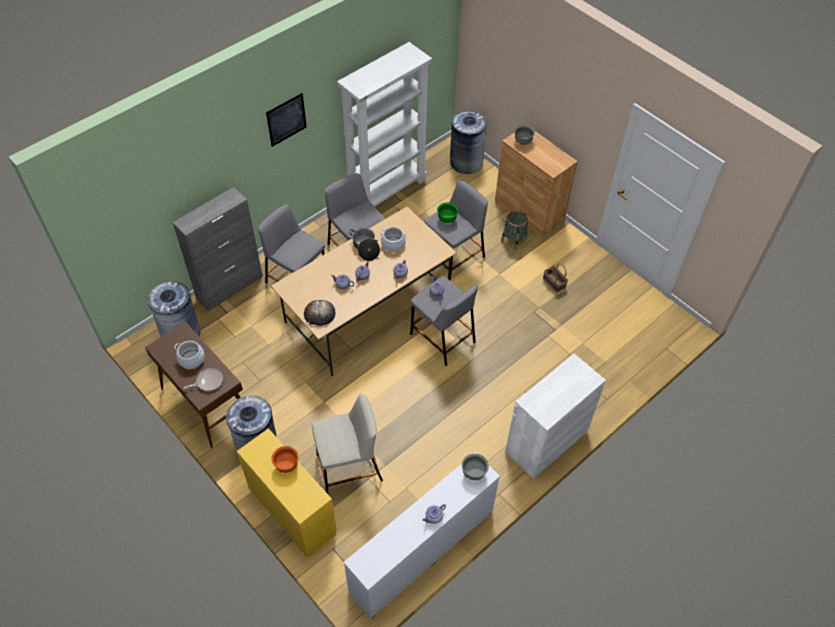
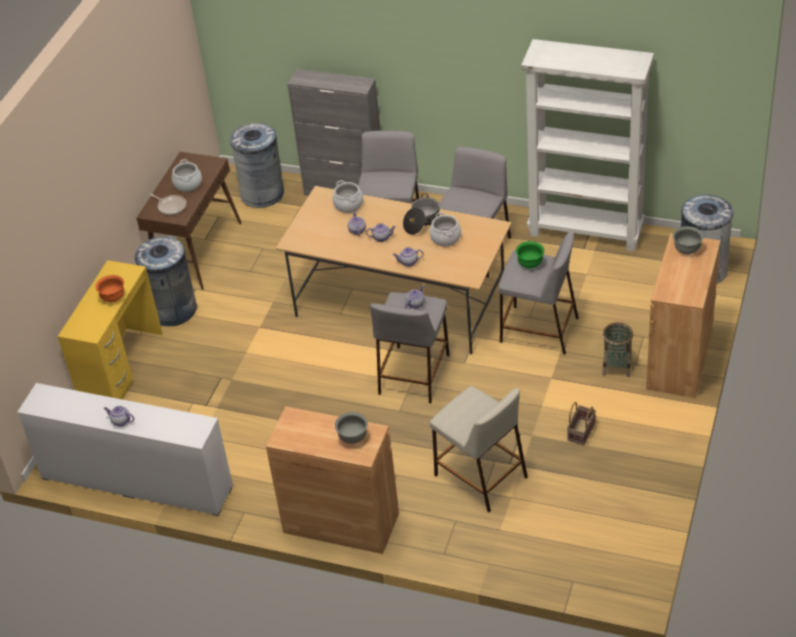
camera: 65 degrees right, 10 degrees down
picture [266,93,307,147] -> none
bread [304,300,336,326] -> none
beige stool [312,394,383,494] -> beige stool moved to [430,386,528,512]
grey bowl [462,454,489,481] -> grey bowl moved to [335,412,368,444]
white cabinet [505,354,606,479] -> brown cabinet [266,406,399,554]
none -> cooking pot [332,180,363,213]

